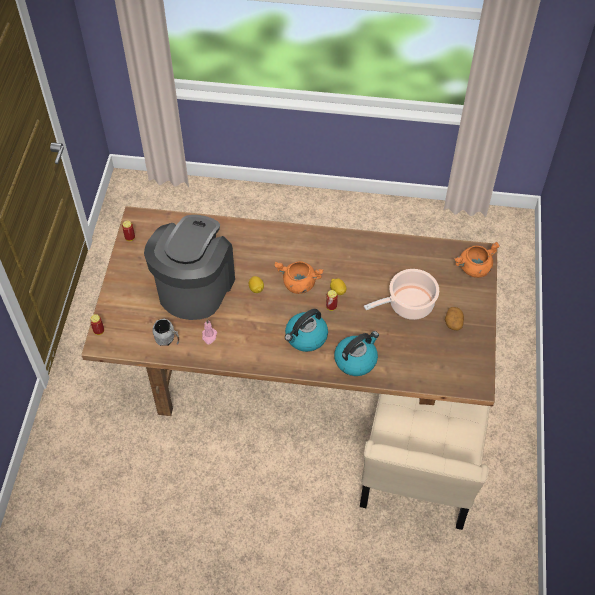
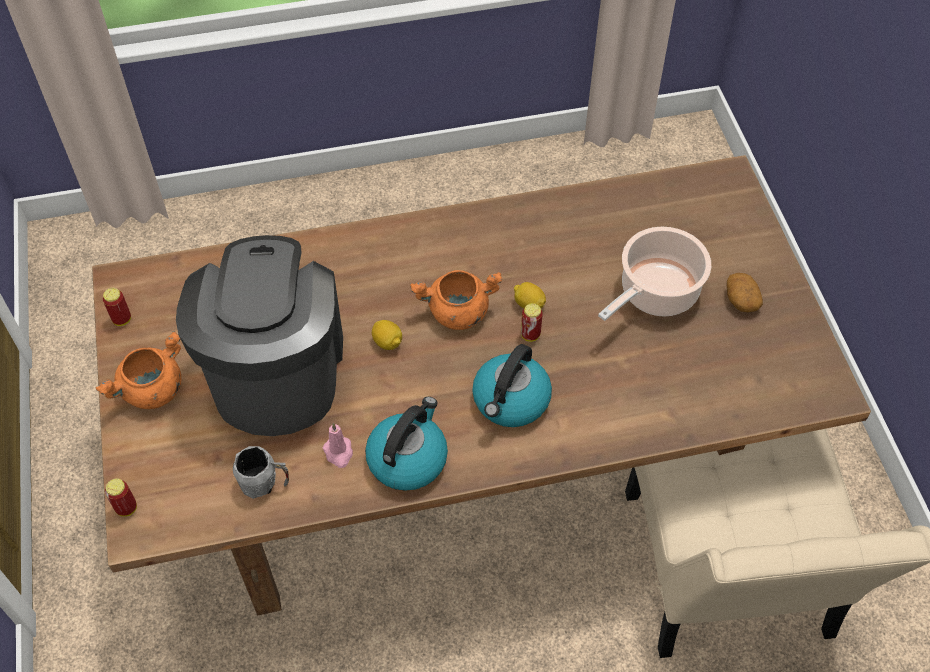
camera: 20 degrees left, 0 degrees up
kettle [334,331,379,376] -> kettle moved to [365,397,448,491]
orange cooking pot [454,242,500,278] -> orange cooking pot moved to [96,331,181,409]

